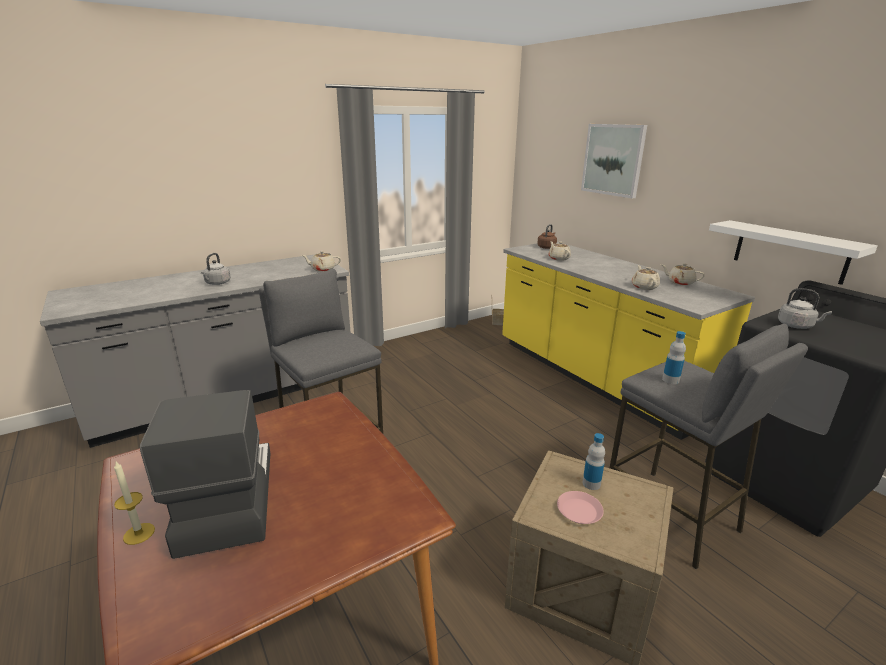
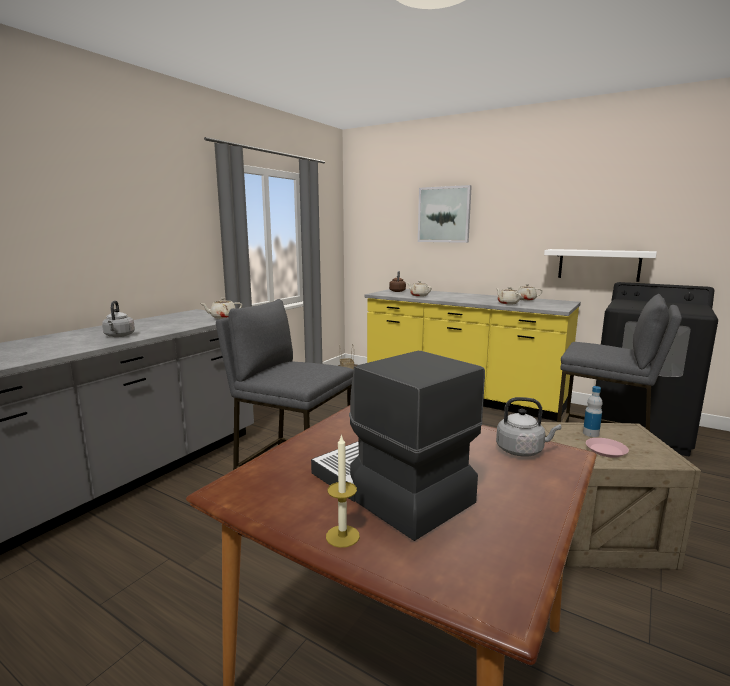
camera: 25 degrees left, 10 degrees down
bottle [662,331,686,384] -> none
grey kettle [778,288,832,329] -> grey kettle moved to [496,397,561,457]

